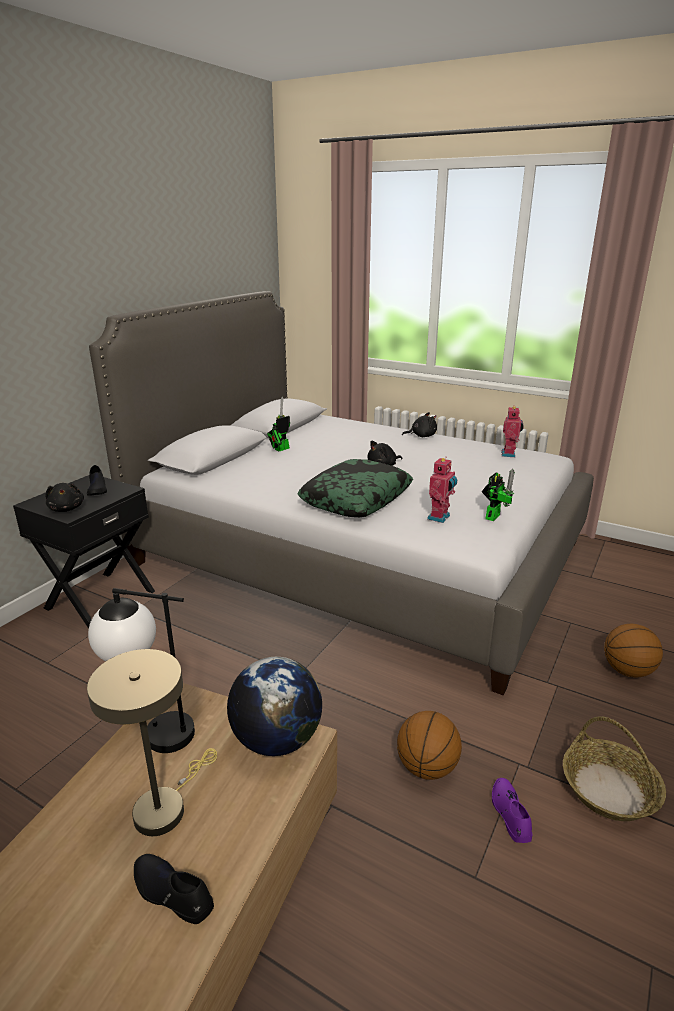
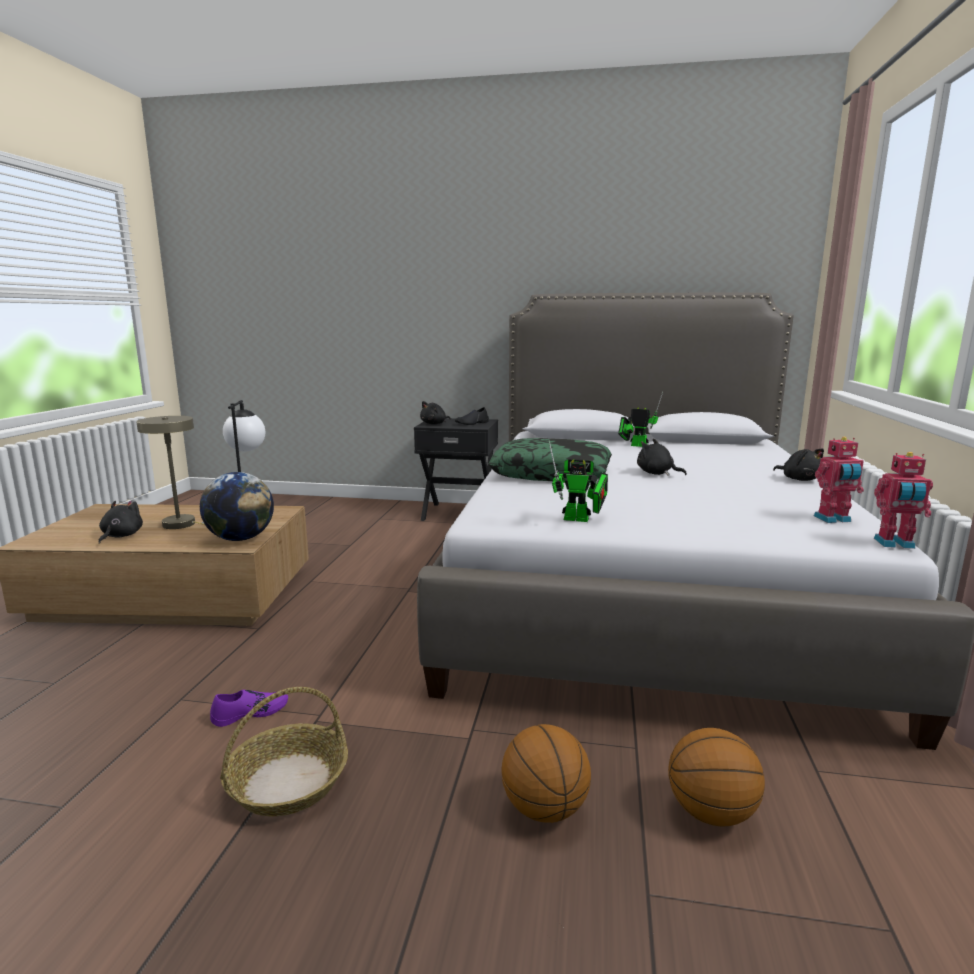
camera: 70 degrees right, 10 degrees down
black shoe [134,854,214,924] -> black plush toy [98,501,143,544]
basketball [397,711,462,780] -> basketball moved to [668,728,765,827]
toy robot [427,457,457,523] -> toy robot moved to [874,452,933,549]

